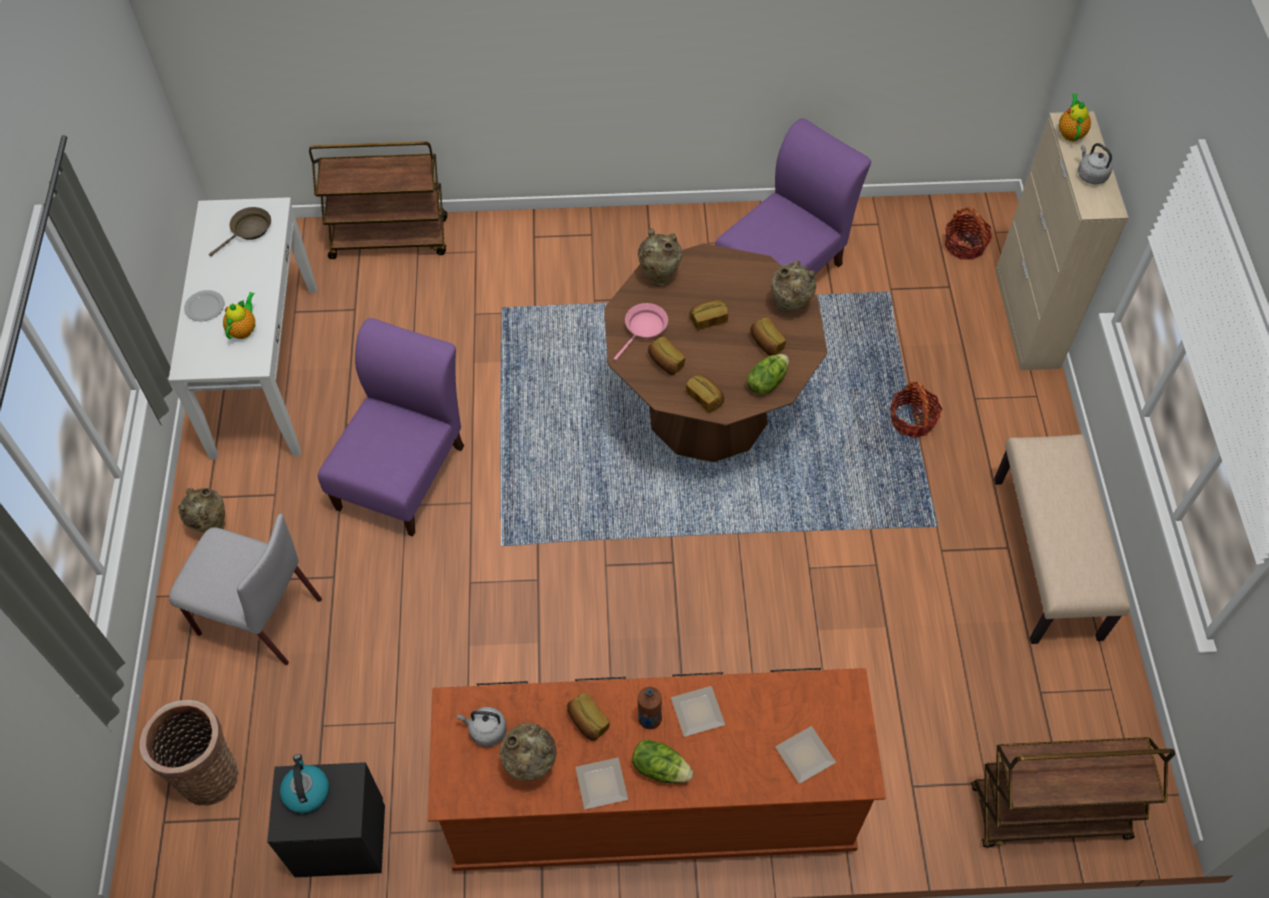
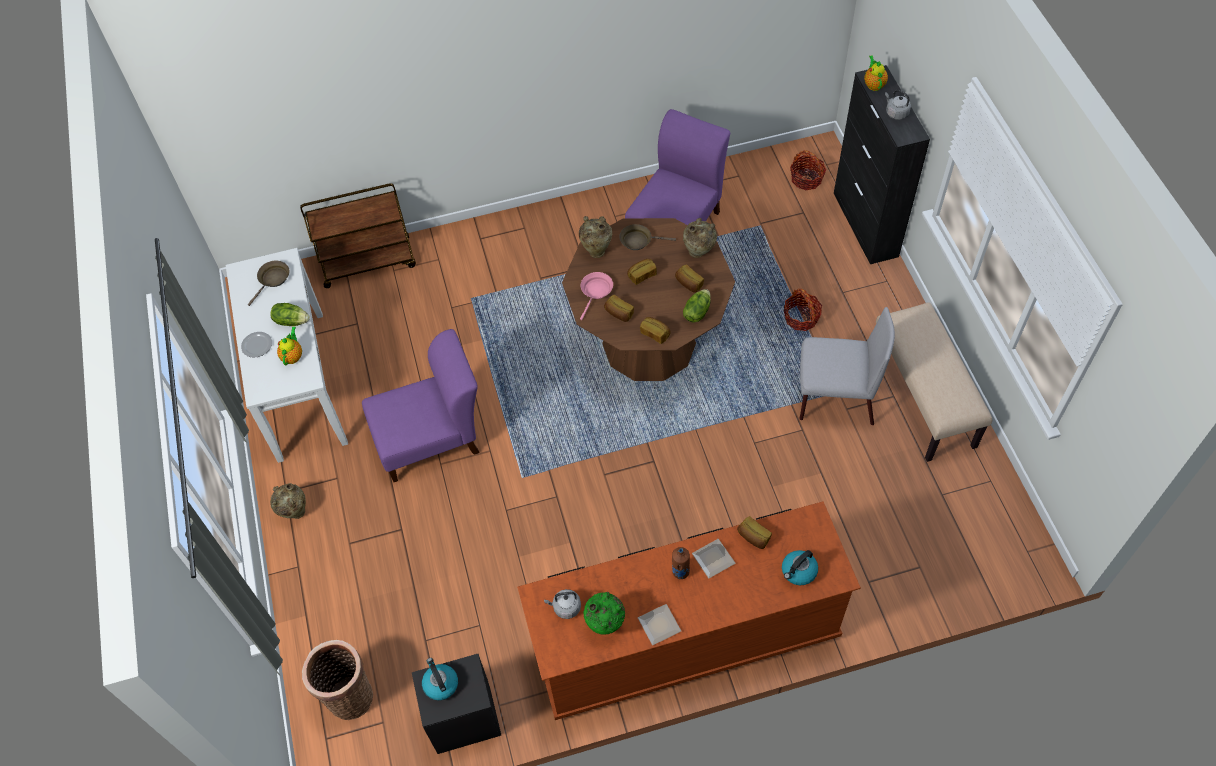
camera: 10 degrees left, 0 degrees up
grey chair [169,514,322,665] -> grey chair moved to [799,307,895,425]
purple chair [318,318,464,537] -> purple chair turned 60 degrees clockwise [362,329,480,482]
beige vase [499,723,557,781] -> green vase [583,592,625,635]
bread [567,692,610,741] -> bread moved to [737,516,772,549]
lettuce [632,739,693,783] -> lettuce moved to [270,303,310,326]
plate [775,726,836,784] -> kettle [782,550,818,585]
brown cart [971,737,1175,848] -> none
beige cabinet [995,111,1129,370] -> black cabinet [834,65,930,264]
none -> brown frying pan [619,224,676,250]

